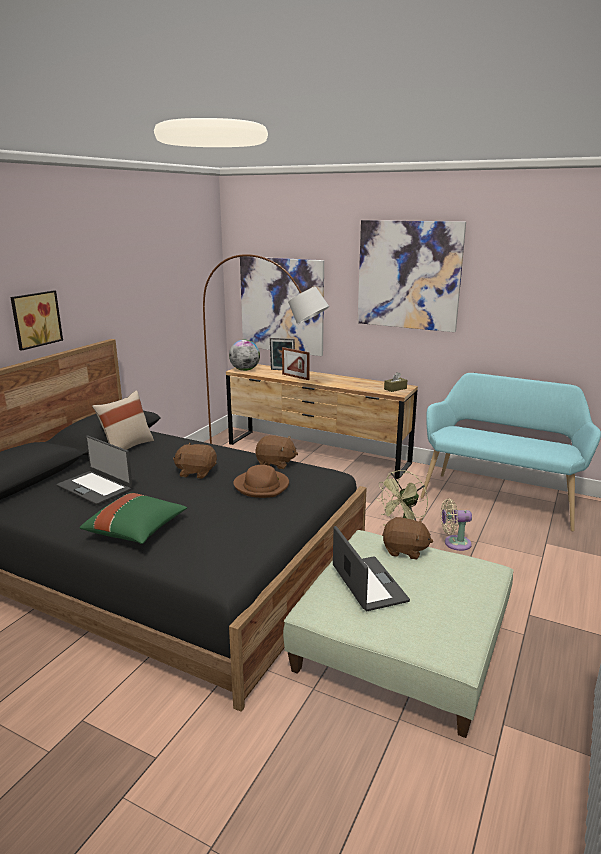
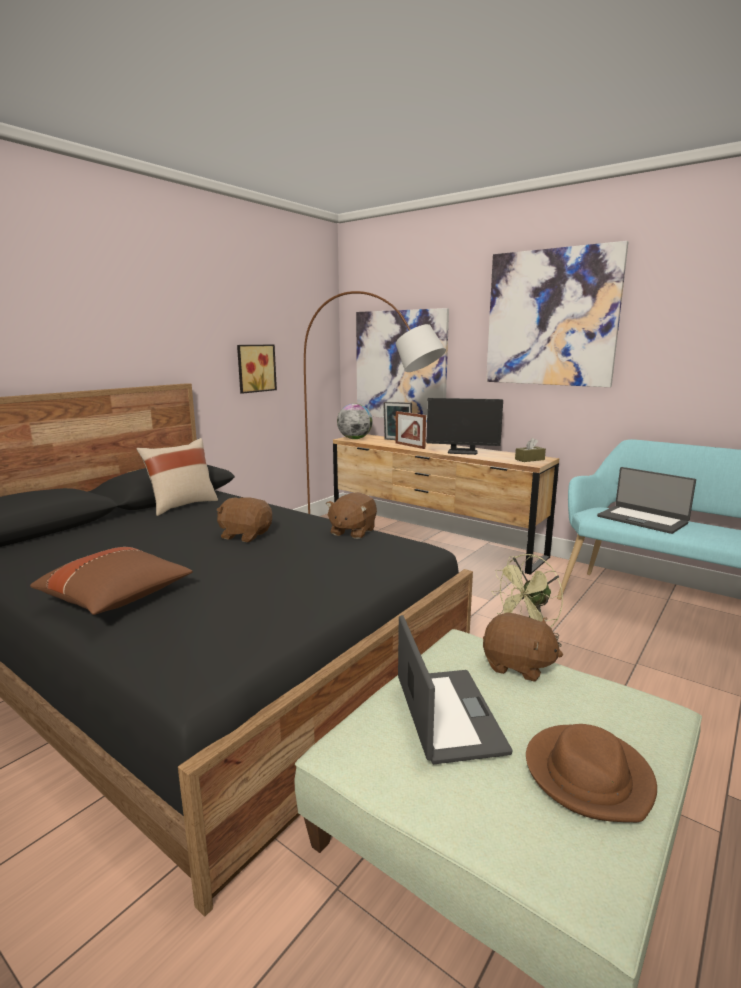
camera: 10 degrees right, 5 degrees down
picture [10,291,63,351] -> picture moved to [237,345,277,394]
laptop [57,436,133,505] -> laptop moved to [597,467,696,534]
green pillow [80,493,187,544] -> brown pillow [30,547,193,615]
brown hat [233,465,289,498] -> brown hat moved to [526,724,657,822]
brown plush toy [255,435,298,469] -> brown plush toy turned 90 degrees clockwise [326,492,377,539]
beige fan [441,499,472,551] -> none
none -> monitor [427,398,503,455]

